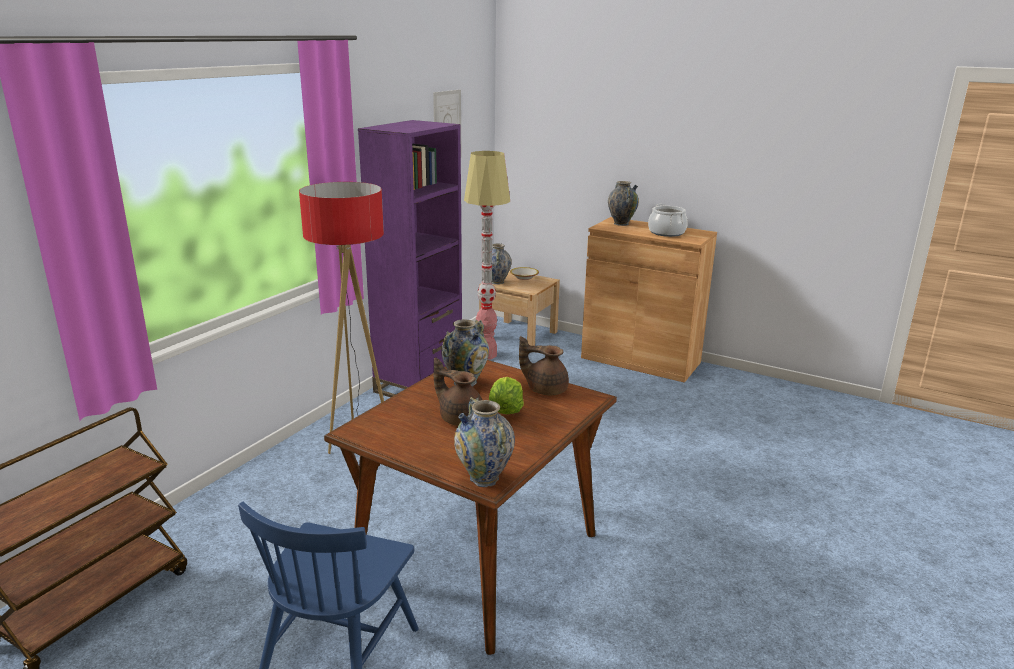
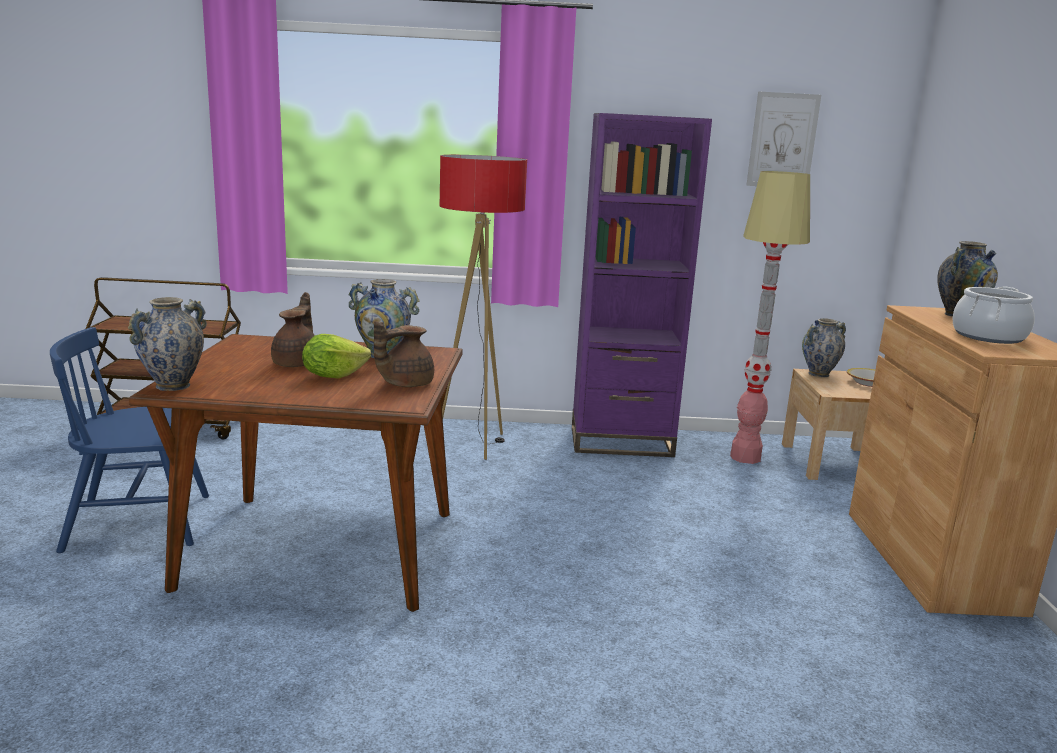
camera: 60 degrees right, 5 degrees down
brown teapot [519,336,569,395] -> brown teapot turned 120 degrees counterclockwise [374,321,434,387]

